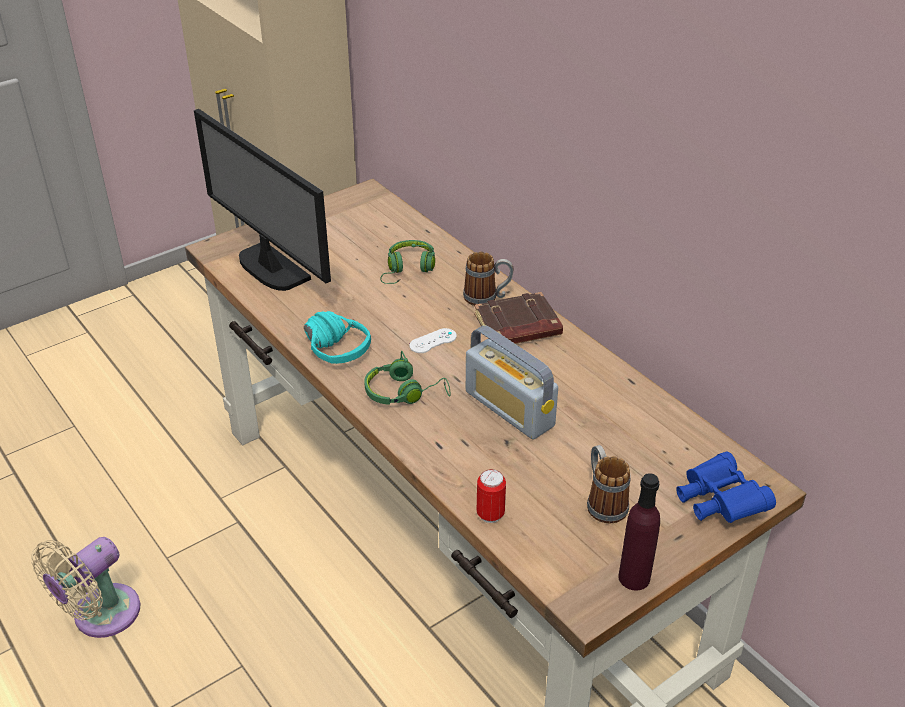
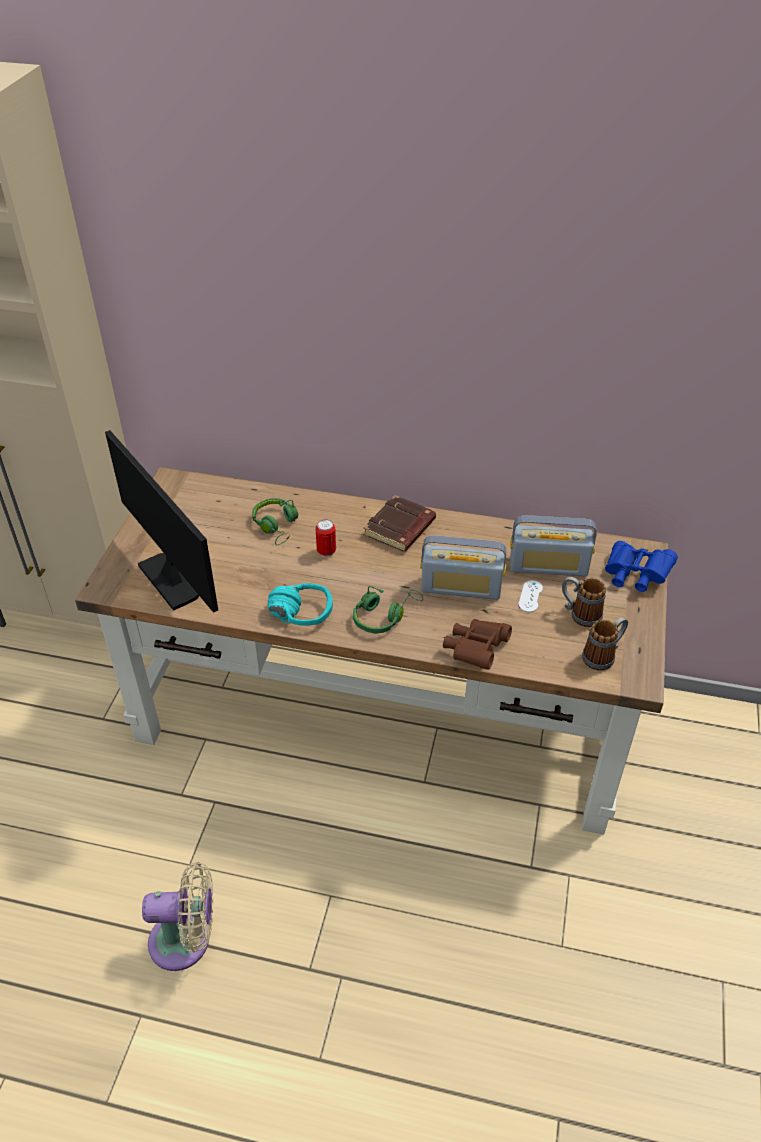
camera: 40 degrees left, 5 degrees up
beige fan [31,537,140,638] -> beige fan turned 90 degrees counterclockwise [142,862,213,971]
monitor [194,109,331,291] -> monitor turned 135 degrees counterclockwise [105,430,218,613]
white game controller [409,328,457,353] -> white game controller moved to [518,580,543,612]
mug [463,252,513,306] -> mug moved to [582,617,628,670]
can [477,469,506,523] -> can moved to [315,519,336,557]
purple bottle [618,473,660,591] -> none
none -> brown binoculars [443,619,512,670]
none -> radio [510,515,597,576]

